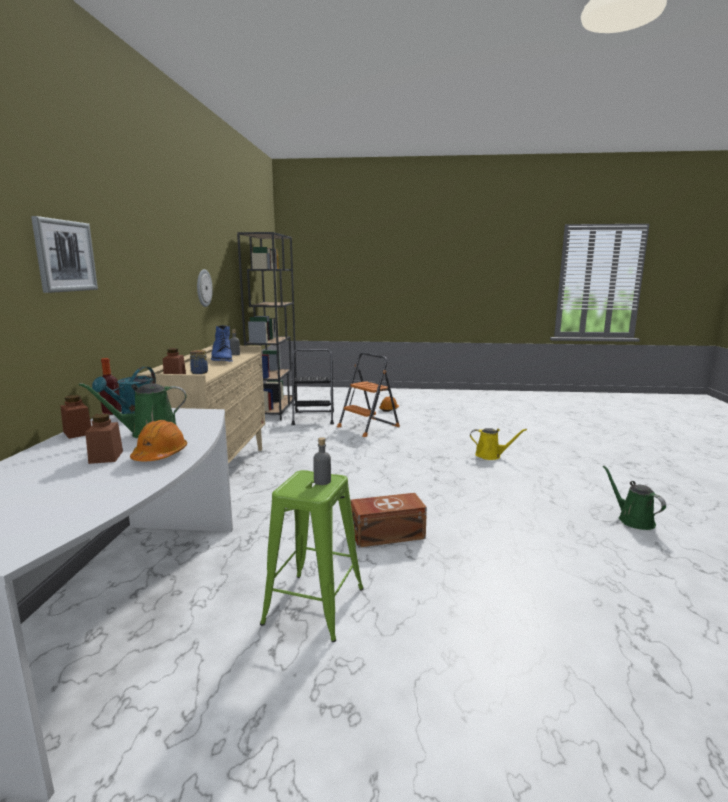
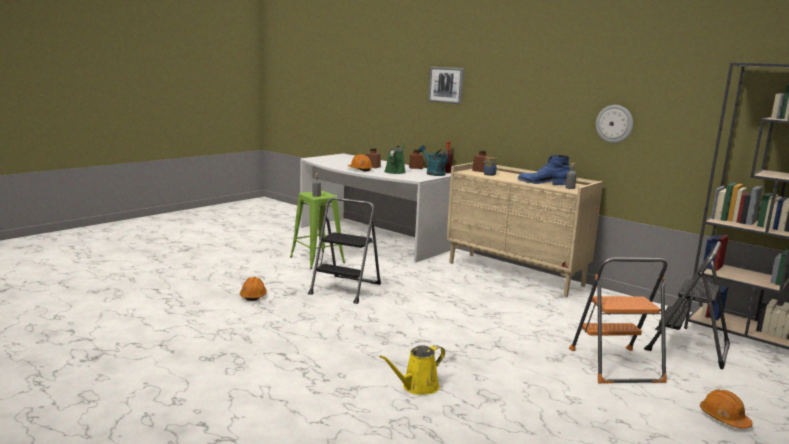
camera: 125 degrees right, 0 degrees up
brown storage box [351,493,427,548] -> black step ladder [308,197,381,304]
green watering can [603,465,666,530] -> none
none -> orange hard hat [240,277,267,301]

